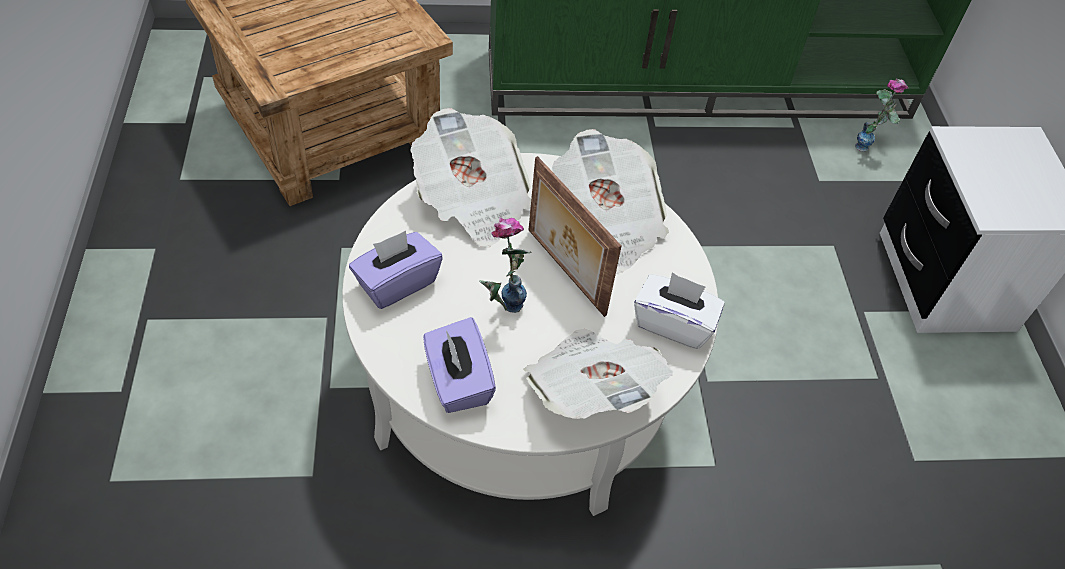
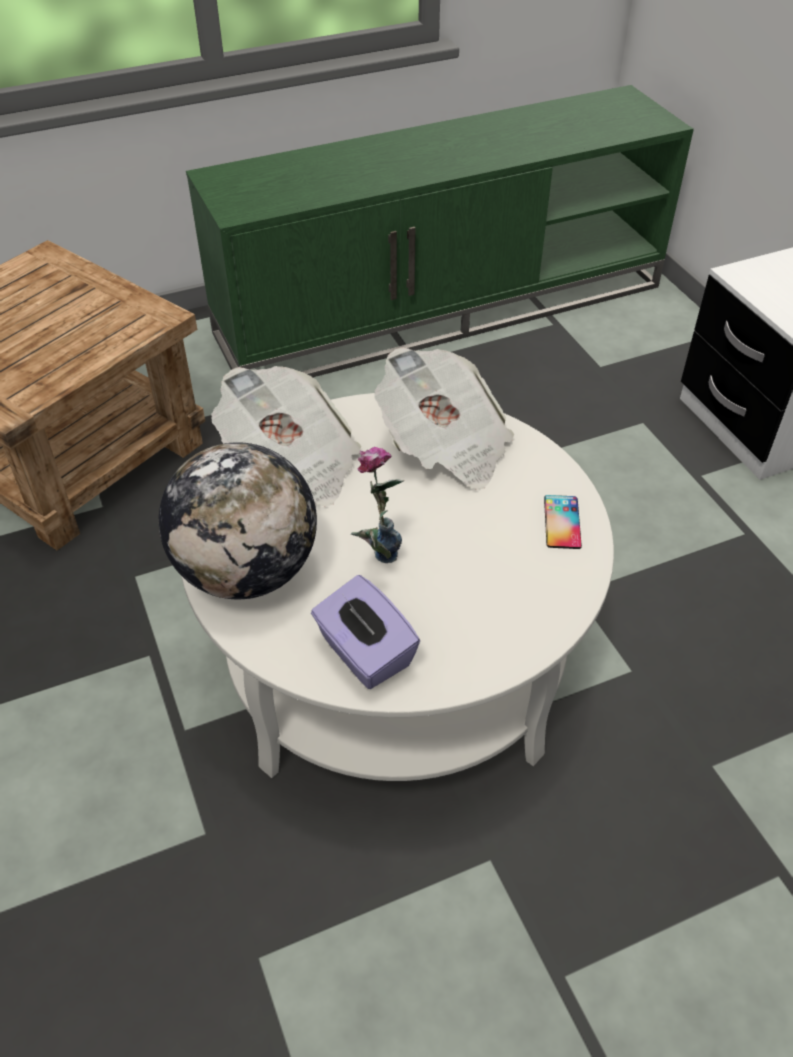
camera: 15 degrees left, 5 degrees down
purple tissue box [349,231,443,309] -> globe [158,442,317,599]
newspaper [523,329,673,419] -> none
picture frame [529,156,621,317] -> none
white tissue box [634,272,725,349] -> phone [544,495,582,549]
vase [855,78,908,152] -> none

